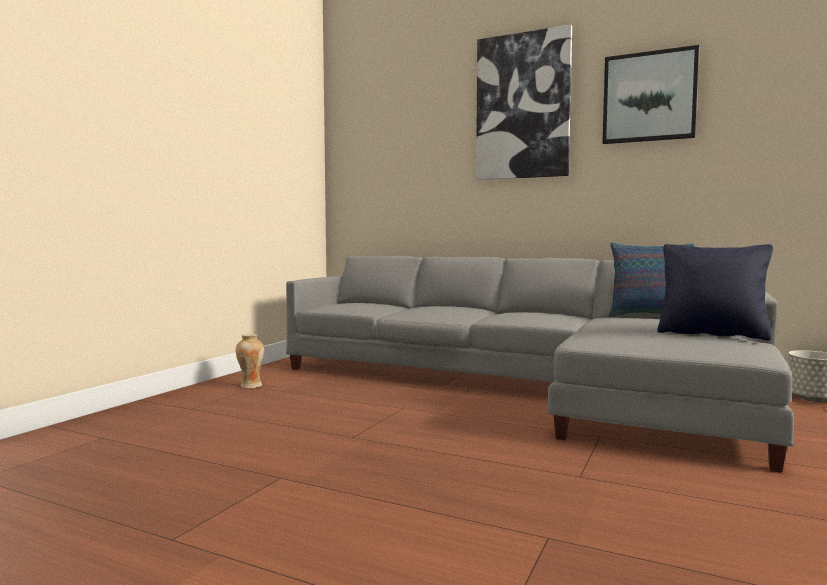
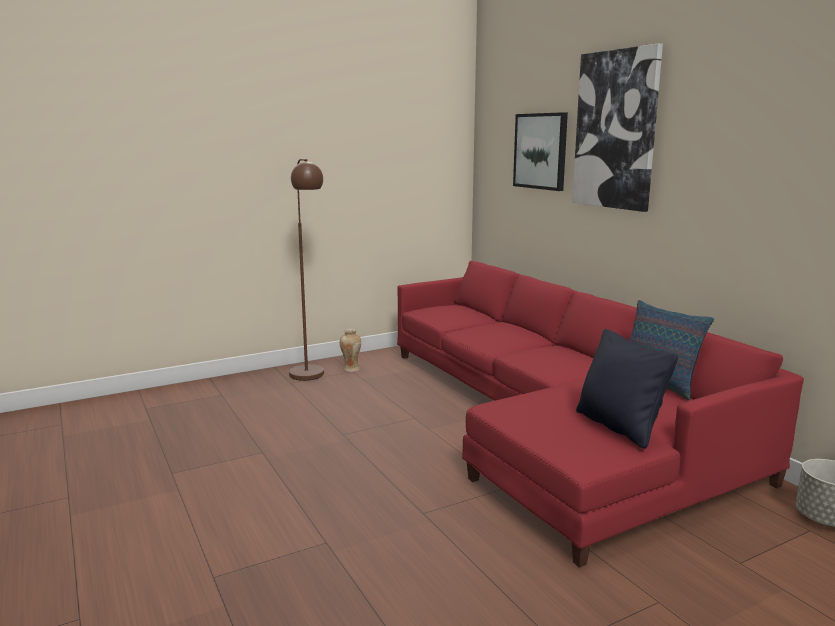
camera: 35 degrees right, 10 degrees up
grey sofa [286,256,794,473] -> red sofa [397,261,804,568]
picture [603,45,699,144] -> picture moved to [513,112,568,191]
none -> brown floor lamp [289,159,324,381]

